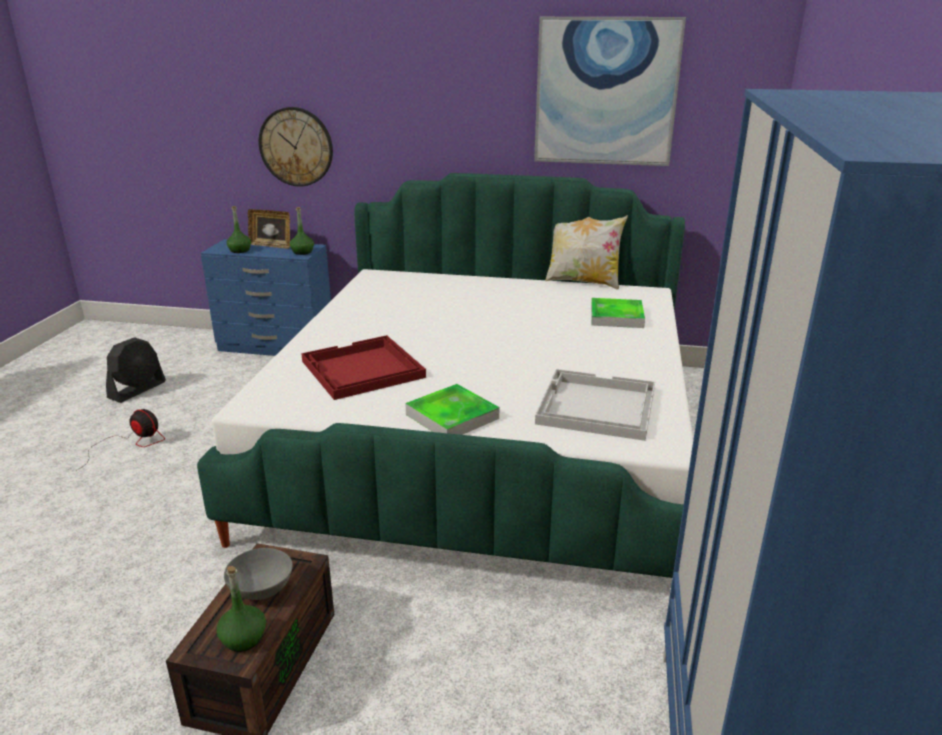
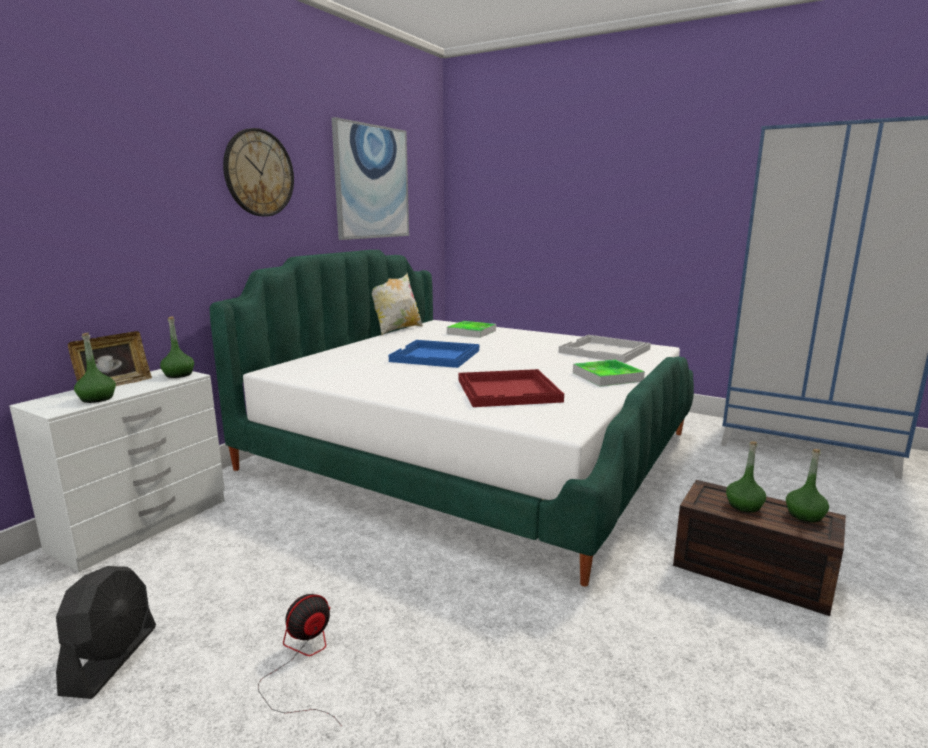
camera: 70 degrees left, 10 degrees down
black fan [106,337,166,403] -> black fan turned 45 degrees clockwise [56,566,156,699]
blue dresser [201,239,331,356] -> white dresser [9,369,225,572]
grey bowl [224,548,293,600] -> green bottle [726,441,766,513]
wall clock [259,107,333,186] -> wall clock moved to [223,128,294,217]
none -> blue tray [389,340,479,368]

